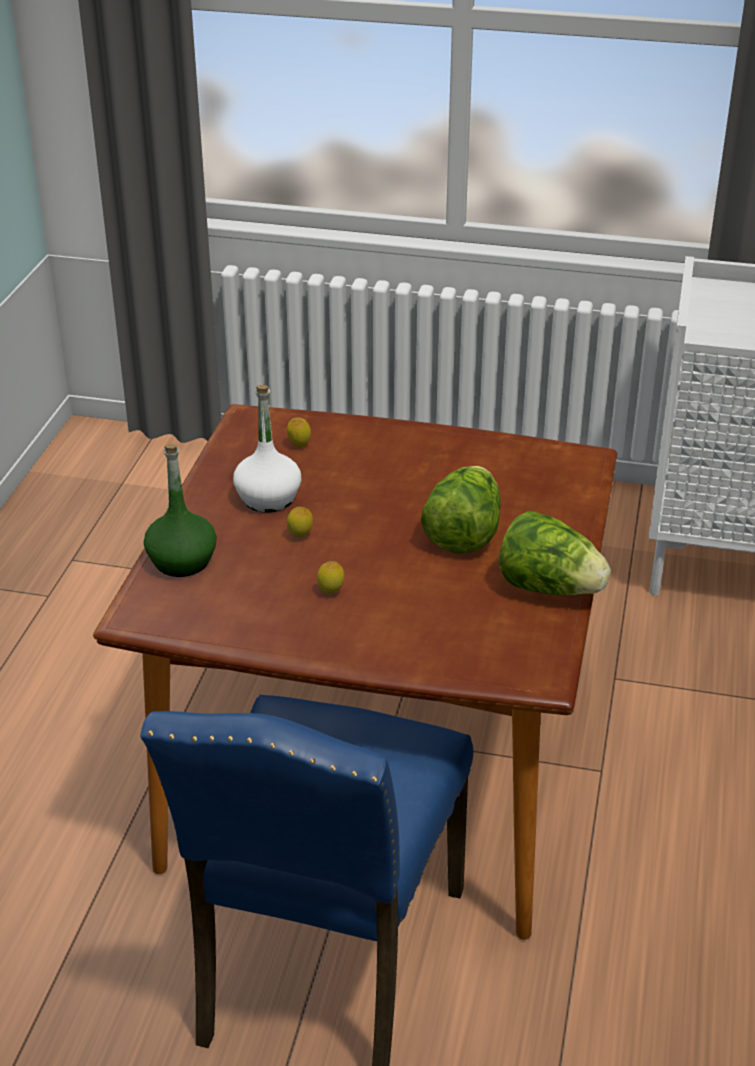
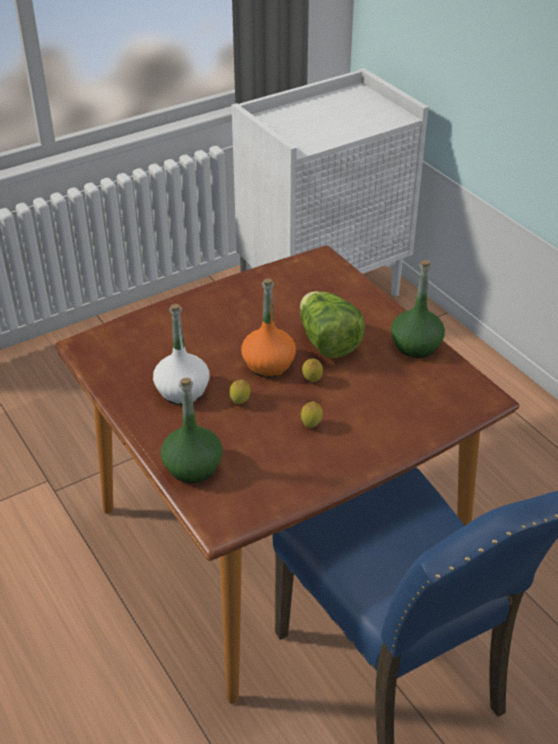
camera: 45 degrees left, 5 degrees up
lemon [287,417,311,447] -> lemon moved to [302,359,323,382]
lettuce [499,510,611,595] -> green bottle [391,260,445,358]
none -> orange bottle [241,278,296,378]

